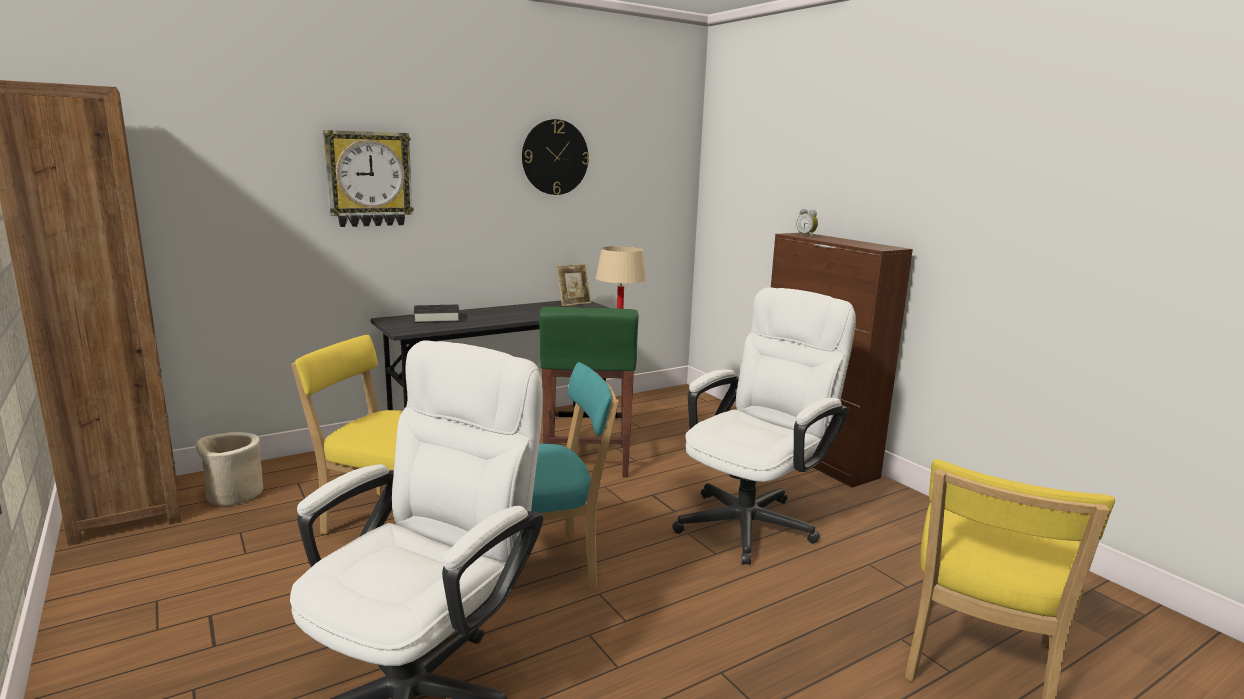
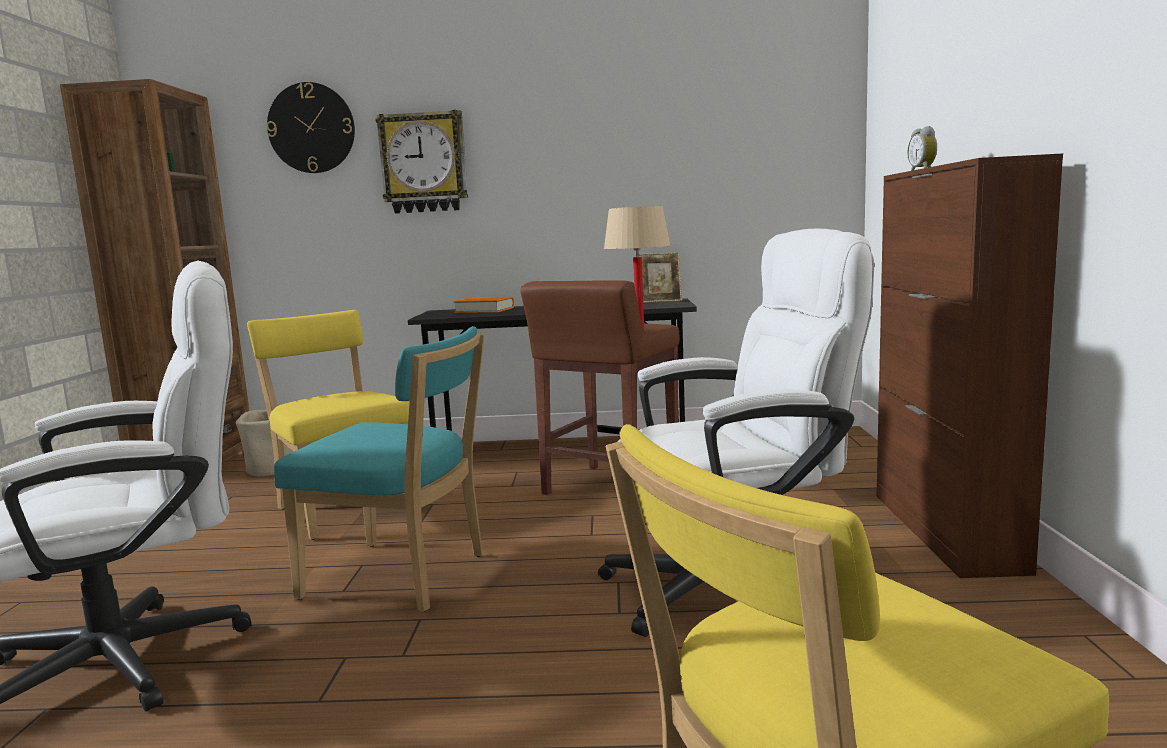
camera: 35 degrees right, 5 degrees down
black book [414,304,460,323] -> orange book [453,297,514,313]
wall clock [522,119,589,195] -> wall clock moved to [266,82,355,173]
green stool [539,307,639,477] -> brown stool [520,280,679,495]

